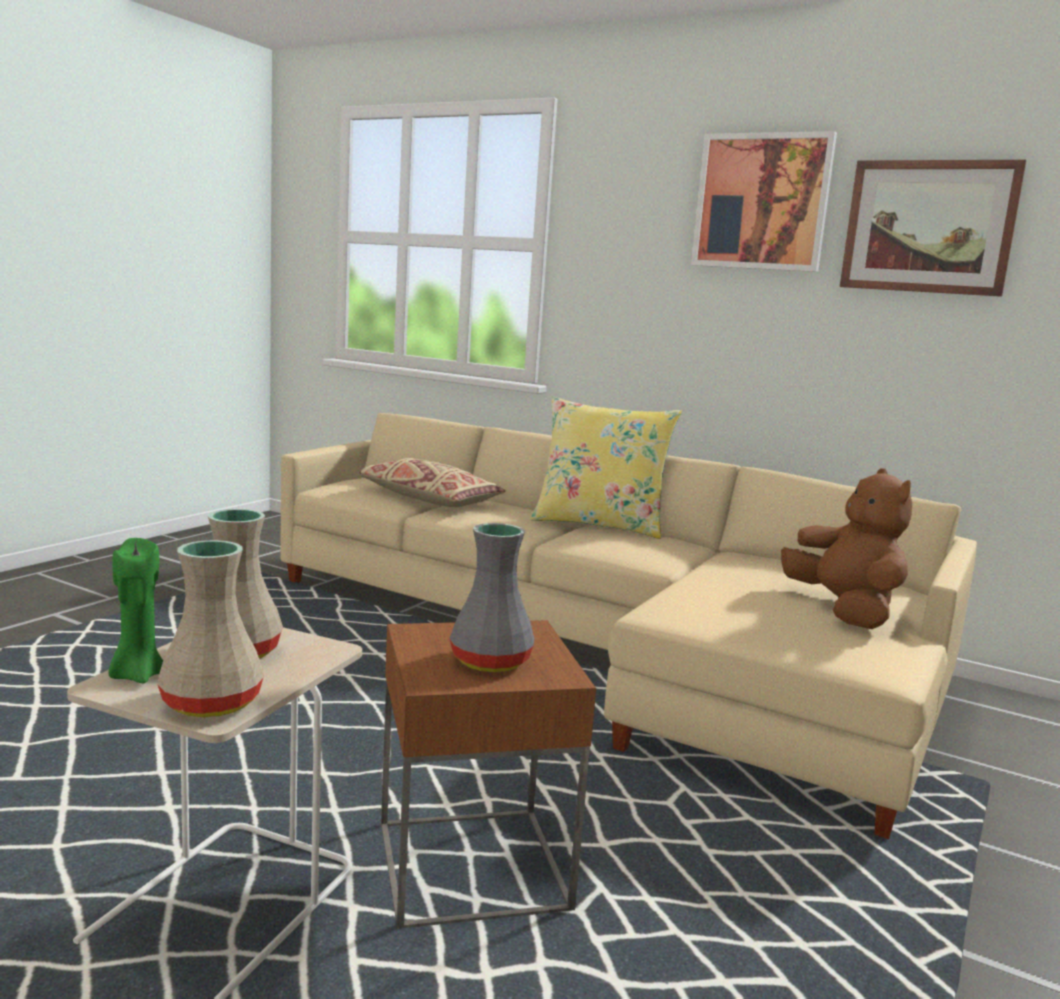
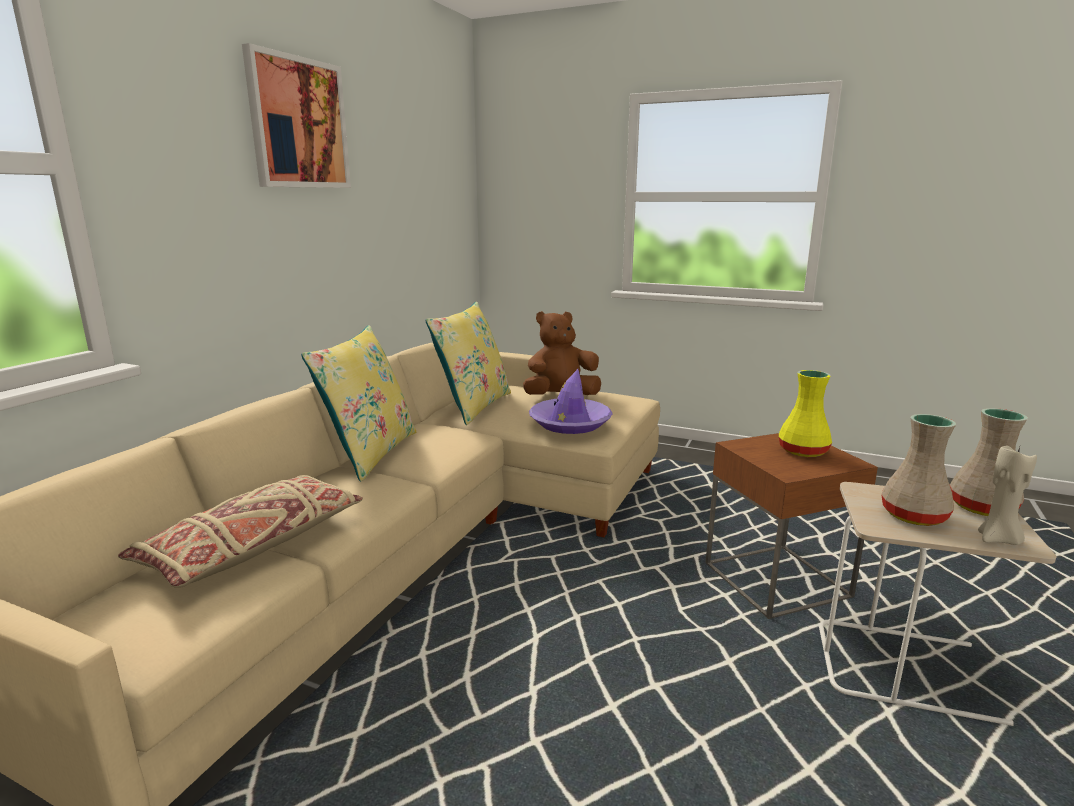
camera: 95 degrees left, 5 degrees up
green candle [108,538,163,683] -> beige candle [978,446,1037,545]
grey vase [450,523,534,672] -> yellow vase [779,370,832,457]
picture [840,160,1026,297] -> none
none -> yellow pillow [426,302,511,425]
none -> purple hat [529,369,613,434]

